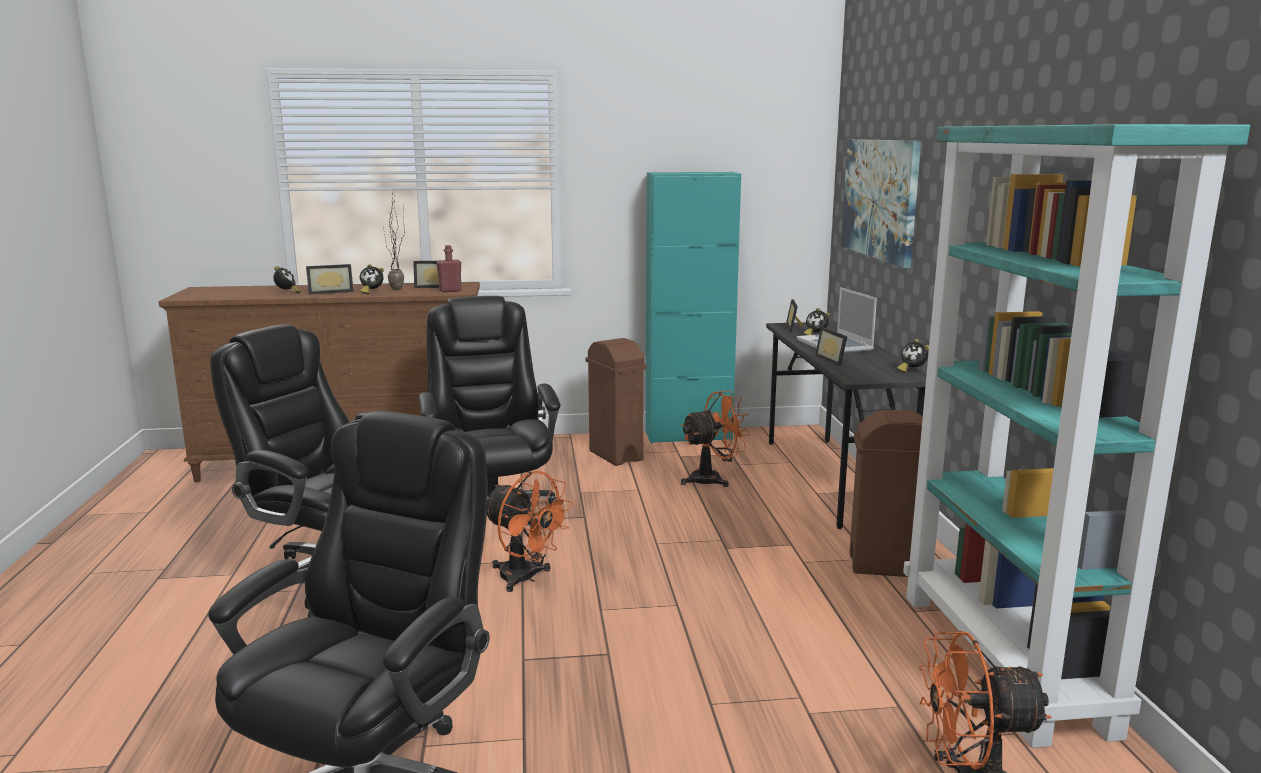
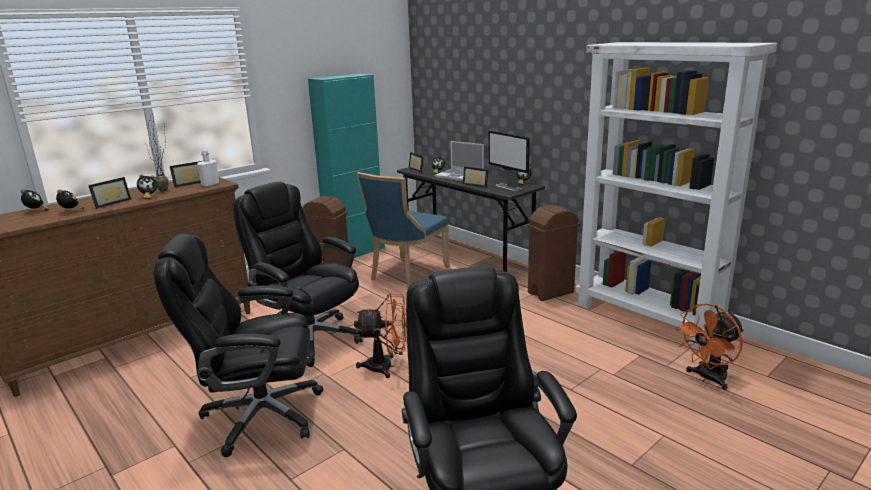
camera: 35 degrees left, 5 degrees up
red bottle [436,245,462,292] -> white bottle [197,149,219,187]
orange fan [681,391,751,487] -> blue chair [356,172,450,289]
picture [841,139,921,268] -> none
turquoise bookcase [903,124,1250,748] -> white bookcase [576,42,777,350]
none -> alarm clock [21,189,49,211]
none -> monitor [488,131,530,191]

